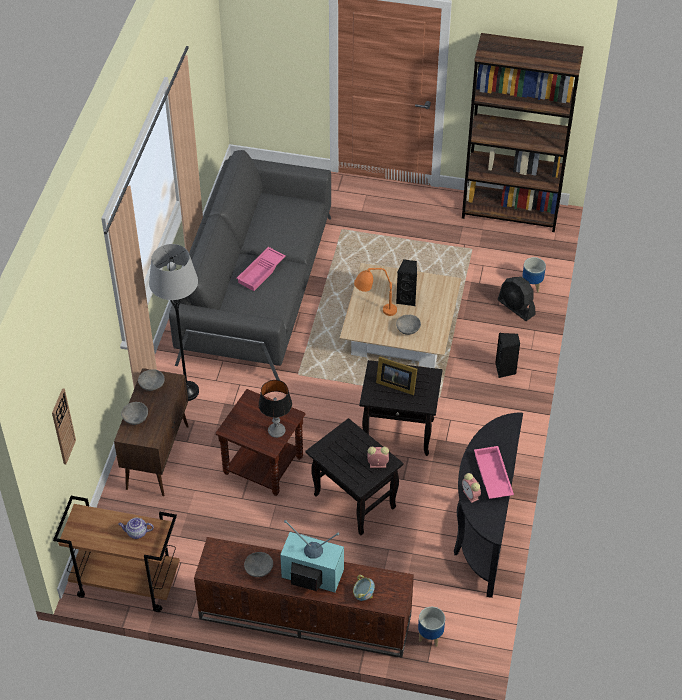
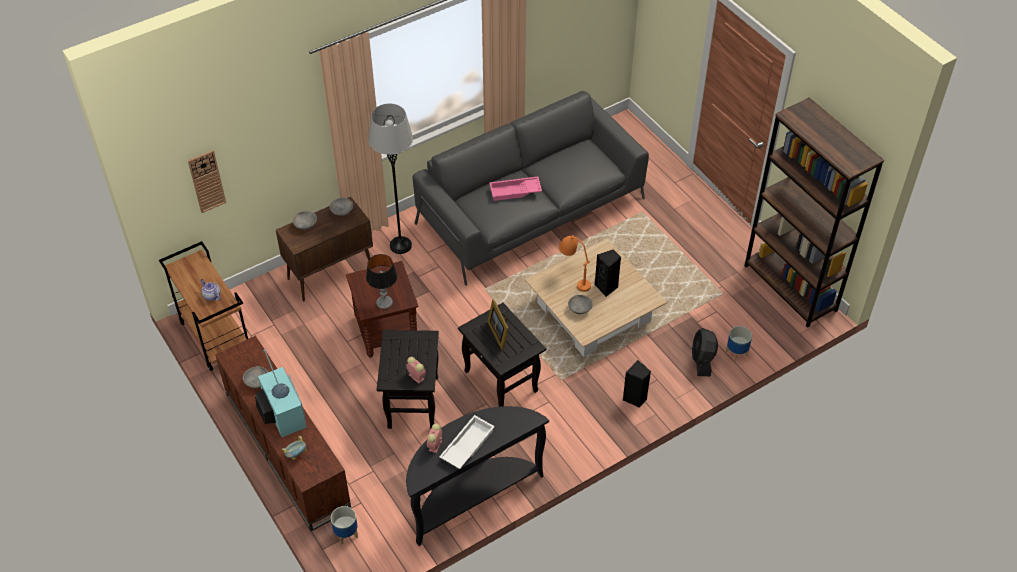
camera: 45 degrees right, 0 degrees up
pink tray [474,446,514,499] -> white tray [440,415,495,469]

